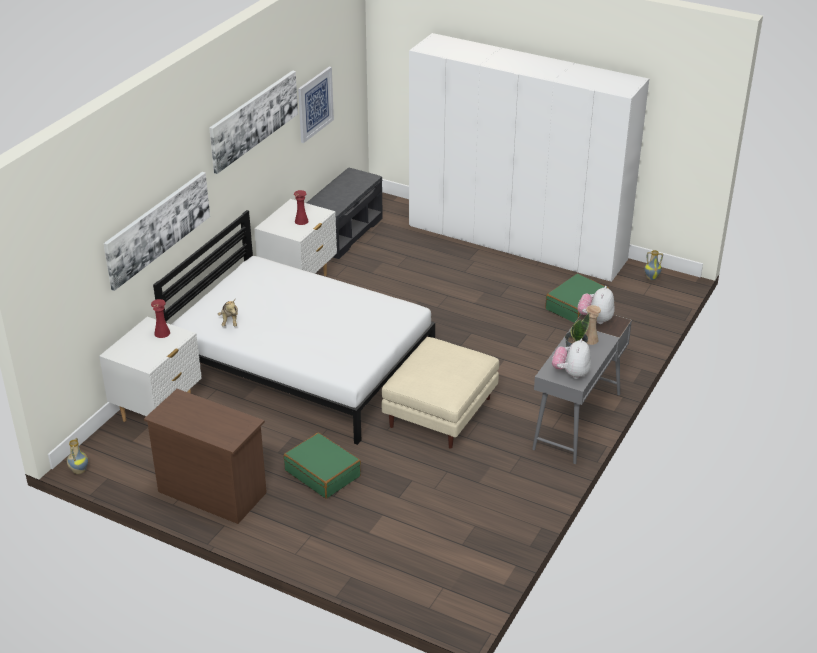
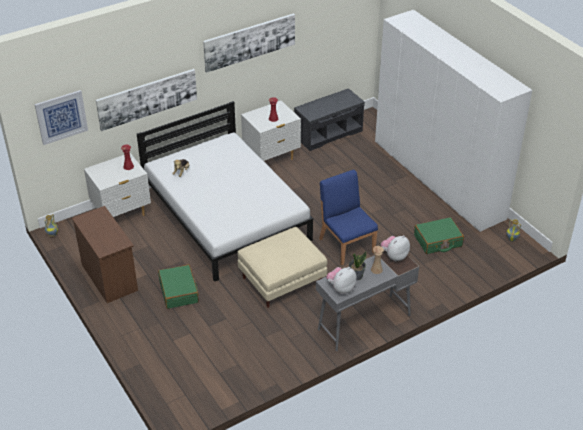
camera: 30 degrees right, 5 degrees up
picture [298,67,334,143] -> picture moved to [35,90,88,145]
none -> blue chair [319,170,378,265]

